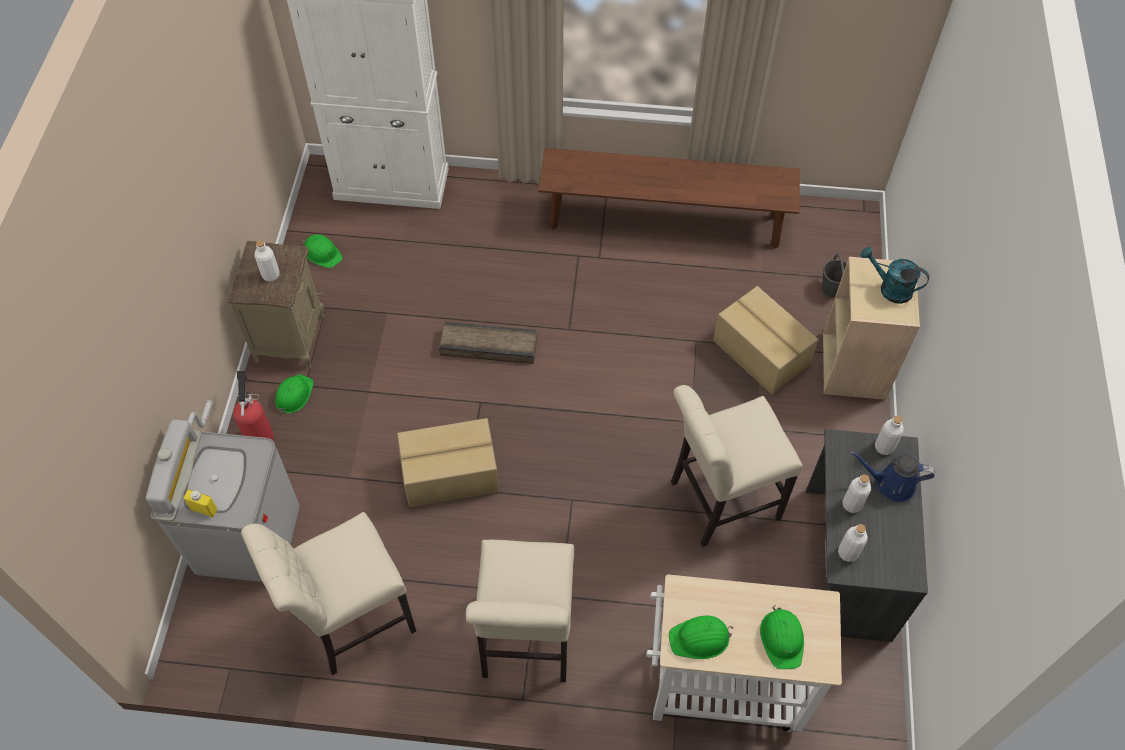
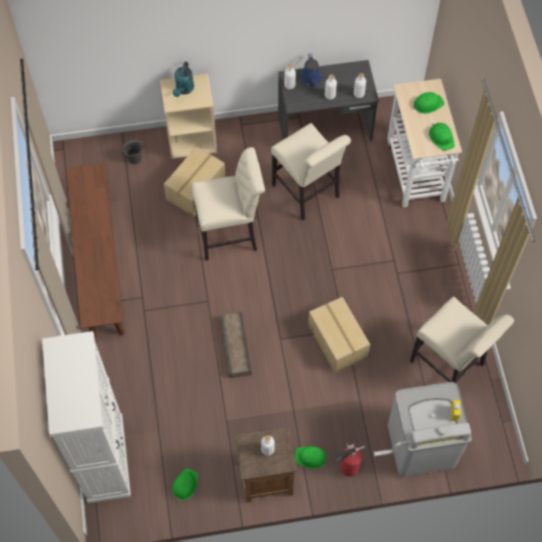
camera: 105 degrees left, 5 degrees up
beige stool [466,540,574,682] -> beige stool moved to [192,147,265,260]

